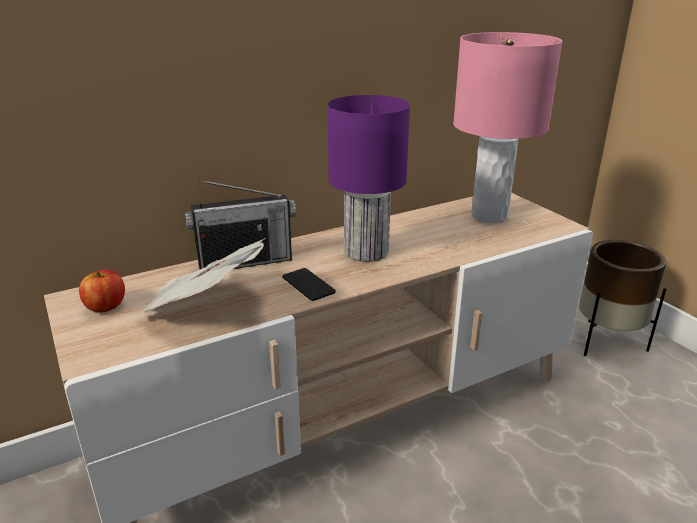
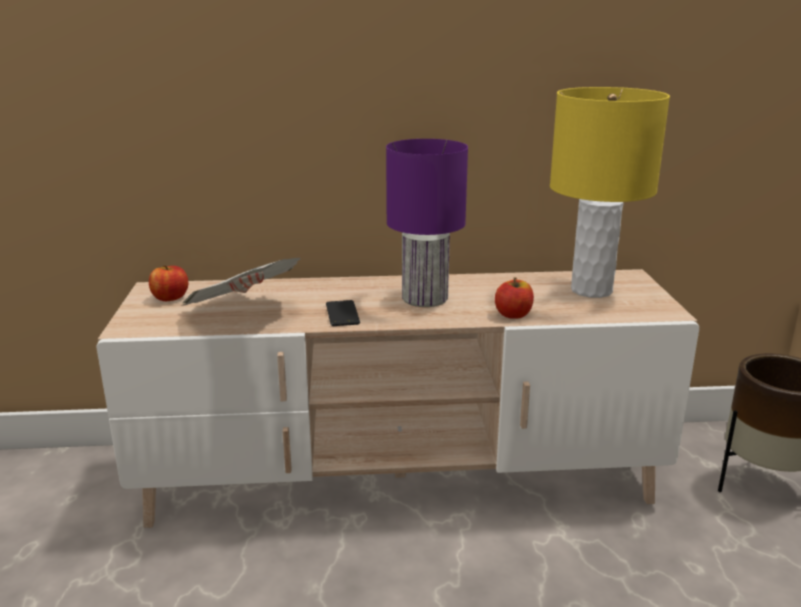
camera: 25 degrees right, 5 degrees down
radio [185,180,296,269] -> none
pink table lamp [453,32,563,223] -> yellow table lamp [550,87,670,298]
none -> apple [495,277,534,319]

